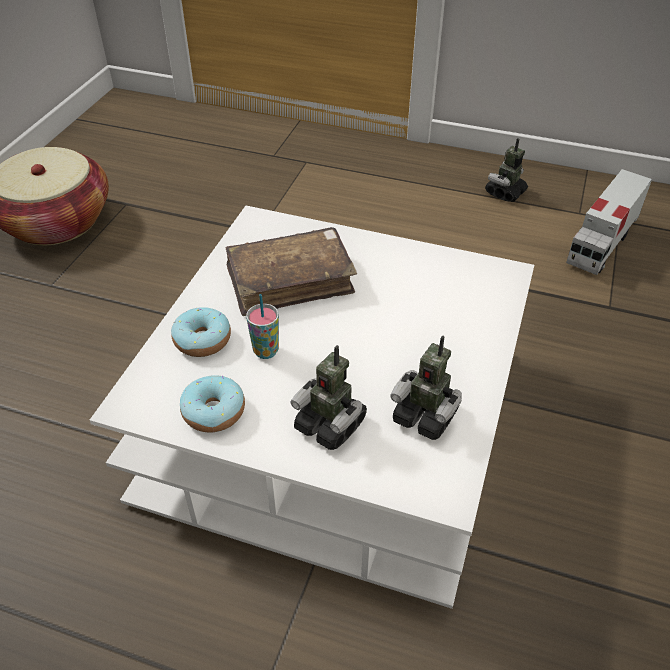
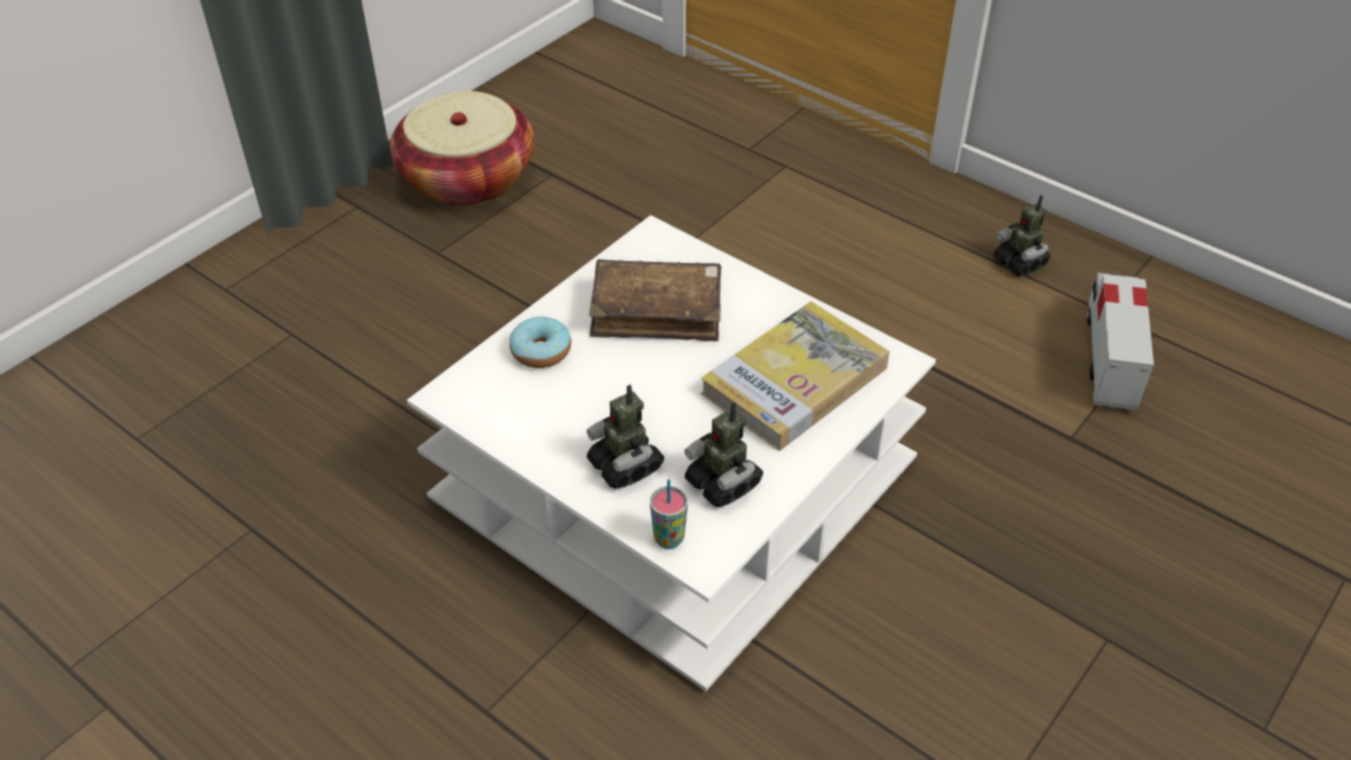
camera: 20 degrees right, 0 degrees up
donut [180,375,245,432] -> none
cup [246,294,279,359] -> cup moved to [650,479,688,549]
toy robot [485,138,528,202] -> toy robot turned 90 degrees counterclockwise [993,195,1051,276]
toy truck [566,169,652,275] -> toy truck turned 135 degrees clockwise [1087,273,1154,411]
none -> book [701,301,890,451]

